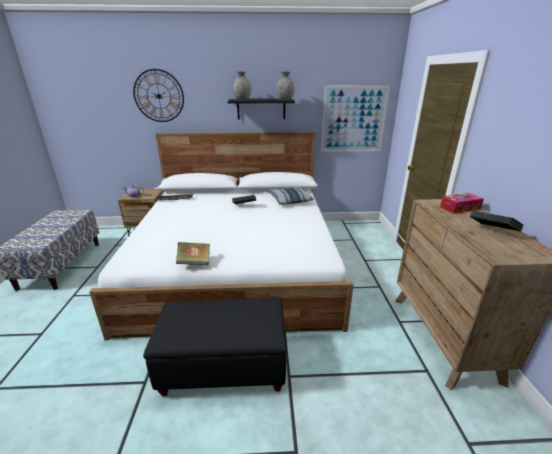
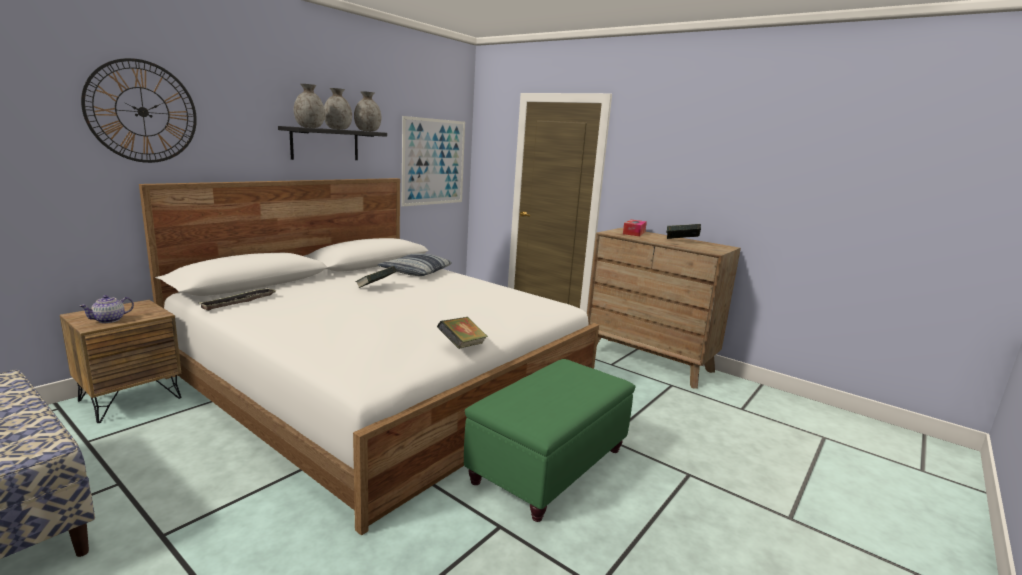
camera: 50 degrees left, 10 degrees down
black ottoman [143,299,287,397] -> green ottoman [464,359,635,522]
none -> grey vase [324,88,352,130]

